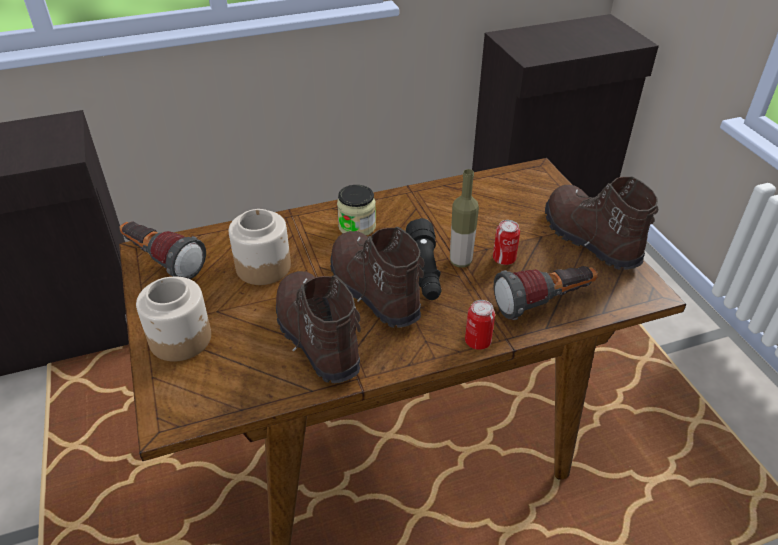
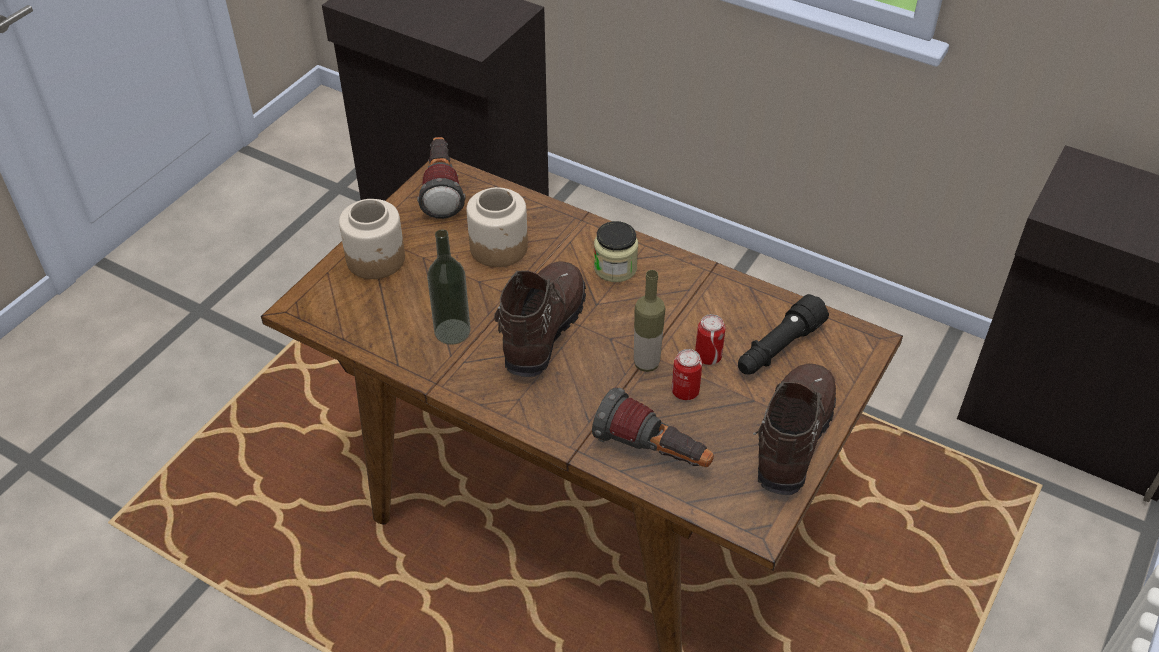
camera: 50 degrees right, 5 degrees up
brown boot [276,271,361,383] -> bottle [427,229,471,345]
black flashlight [406,218,441,300] -> black flashlight moved to [738,294,829,374]
can [465,300,495,350] -> can moved to [695,314,725,365]

